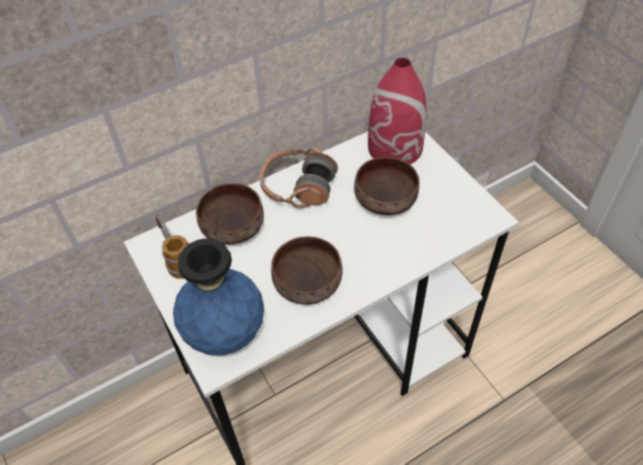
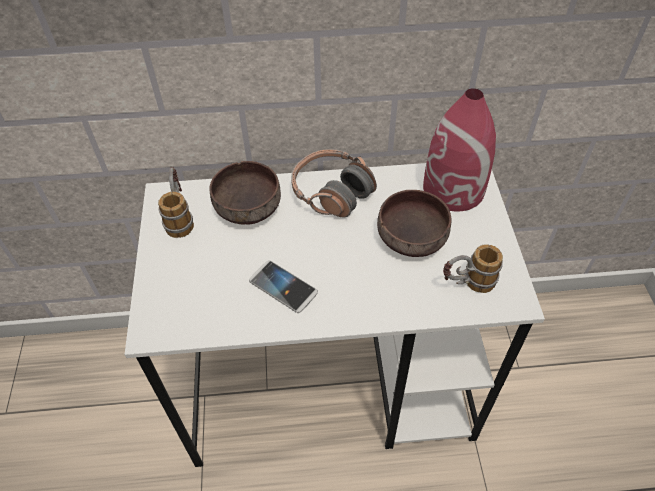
camera: 25 degrees right, 0 degrees up
blue vase [173,238,264,356] -> none
brown bowl [271,236,342,304] -> phone [249,260,318,313]
none -> mug [443,244,503,293]

